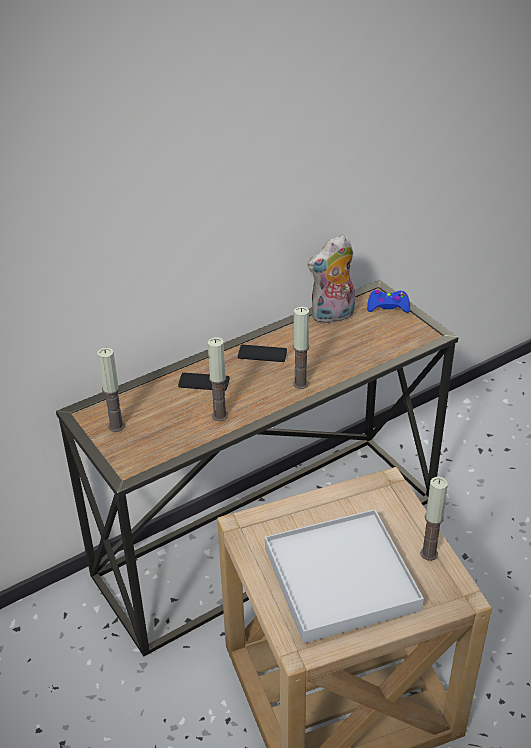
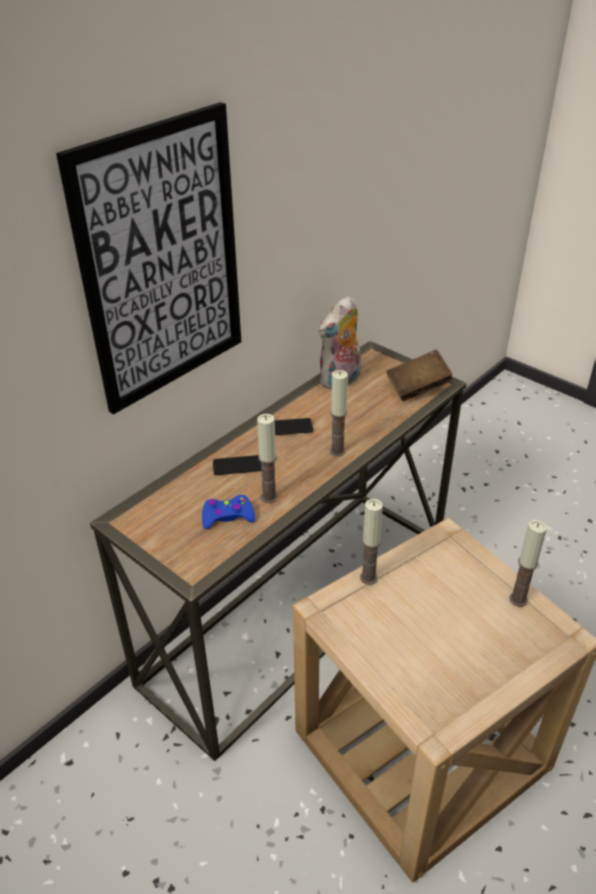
camera: 15 degrees left, 0 degrees up
candle [97,348,125,432] -> candle moved to [360,499,383,585]
white tray [265,509,424,643] -> none
blue game controller [367,290,410,313] -> blue game controller moved to [202,495,256,529]
none -> picture [56,102,241,414]
none -> brown book [387,350,453,401]

